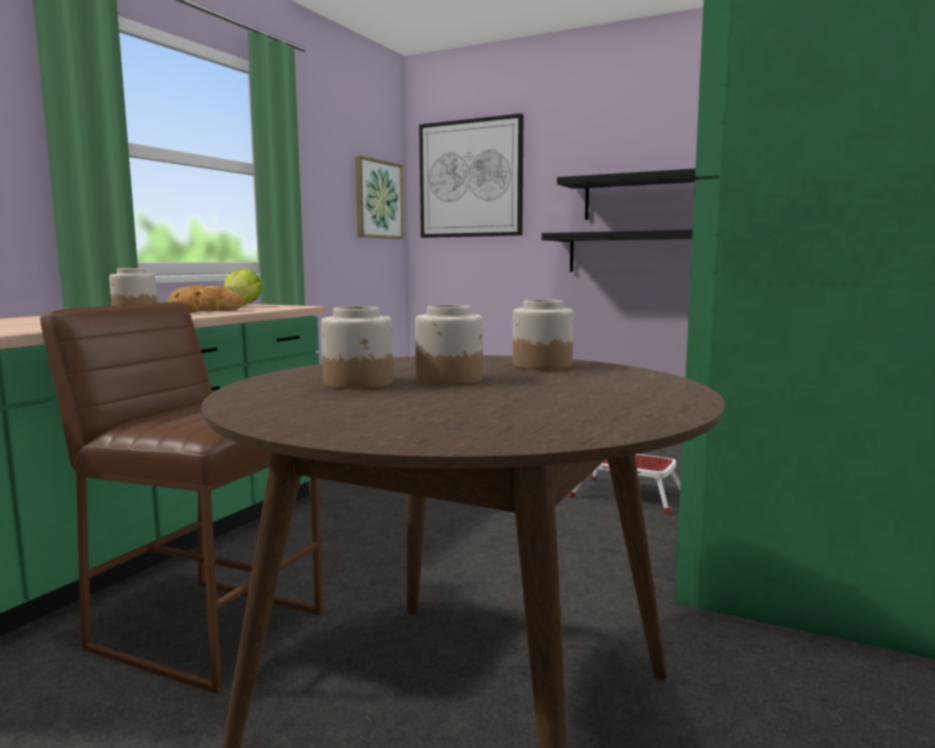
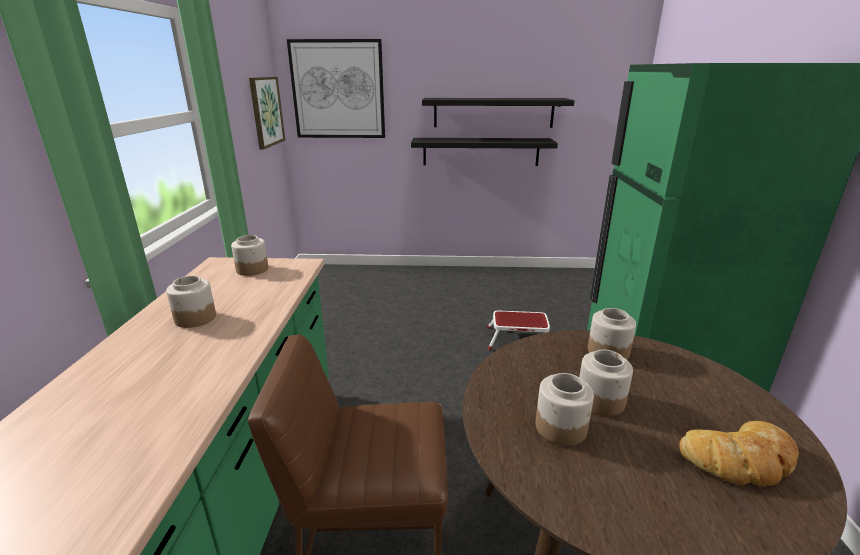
camera: 25 degrees left, 15 degrees up
bread [167,285,244,312] -> bread moved to [679,421,799,486]
lettuce [224,269,263,305] -> jar [231,235,268,276]

